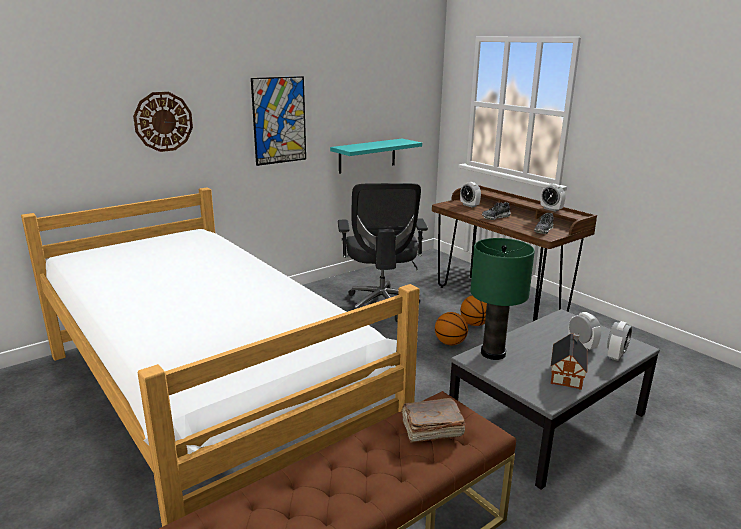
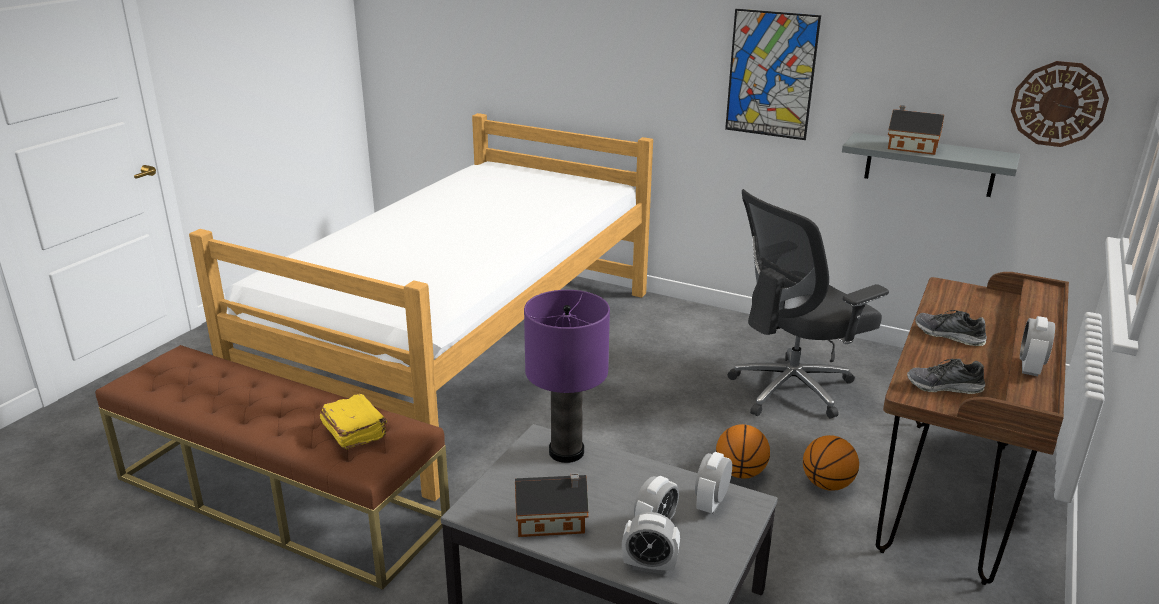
camera: 65 degrees right, 5 degrees up
wall clock [133,92,193,152] -> wall clock moved to [1011,61,1109,147]
turquoise shelf [330,139,422,174] -> grey shelf [842,132,1020,197]
brown book [401,398,465,443] -> yellow book [320,394,387,449]
alarm clock [460,182,481,208] -> alarm clock moved to [695,452,732,514]
green table lamp [470,238,535,360] -> purple table lamp [524,290,610,463]
none -> toy house [888,105,944,155]

